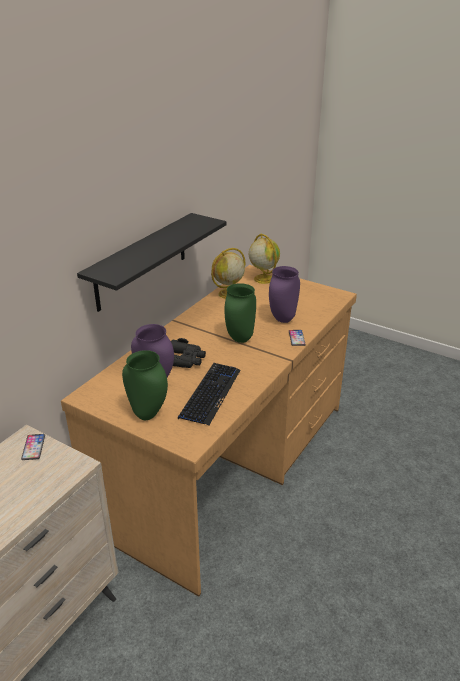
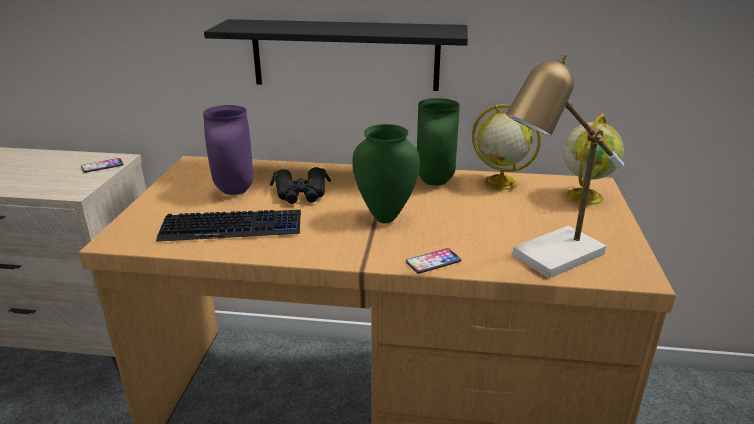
camera: 65 degrees right, 5 degrees down
green vase [122,350,168,420] -> green vase moved to [417,98,460,185]
purple vase [269,266,300,323] -> none
none -> table lamp [506,54,624,278]

